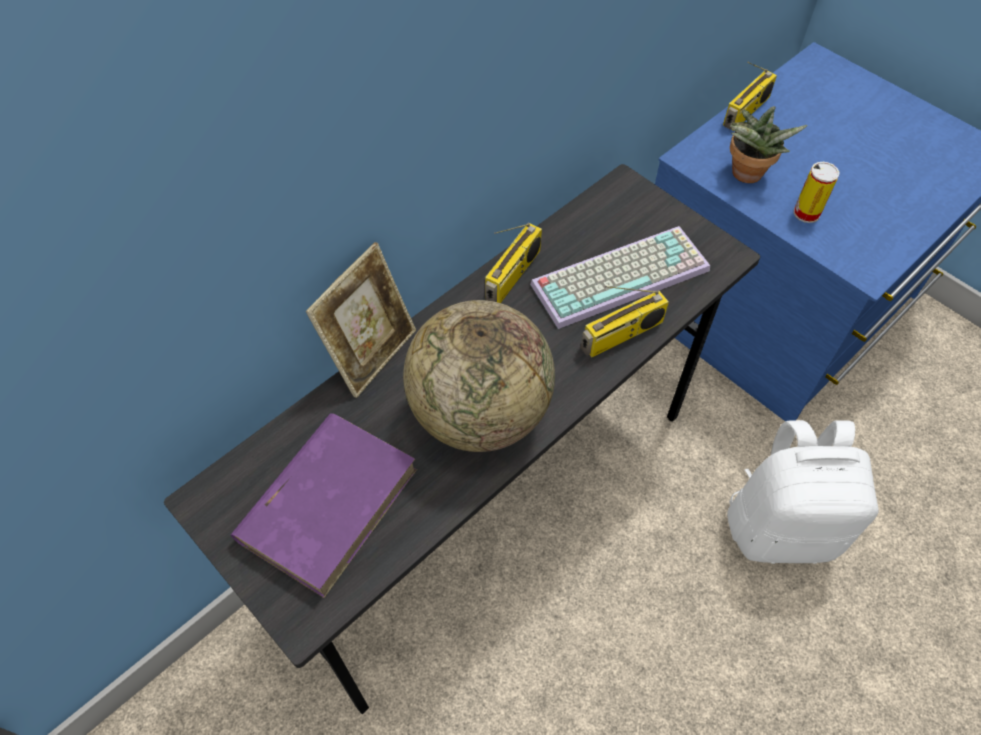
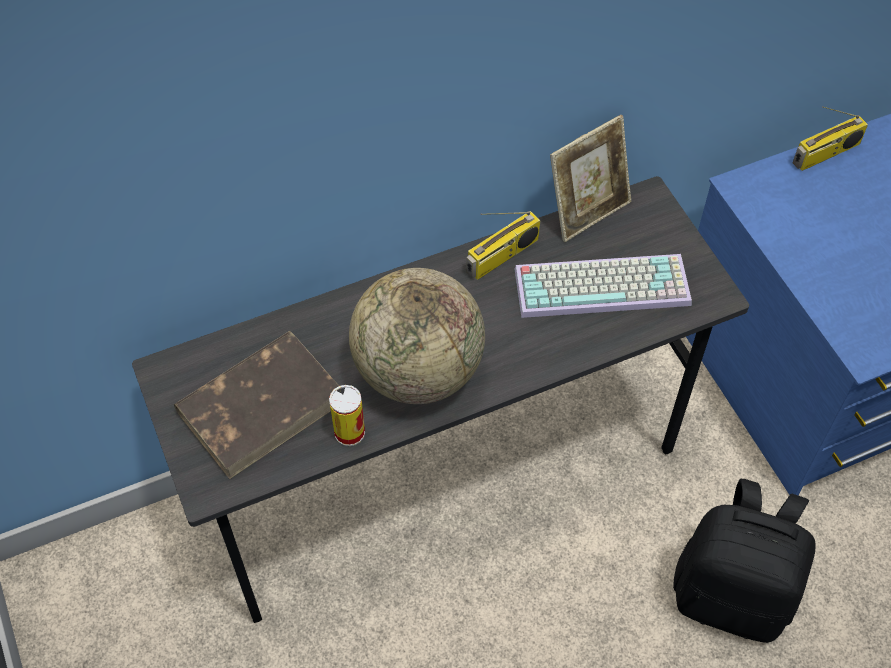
camera: 20 degrees right, 0 degrees up
purple book [231,413,417,598] -> brown book [174,331,339,479]
picture frame [306,242,416,398] -> picture frame moved to [550,115,631,242]
radio [581,286,669,357] -> none
white backpack [727,420,878,564] -> black backpack [673,479,815,643]
potted plant [730,106,808,183] -> none
can [794,162,839,223] -> can moved to [329,385,365,446]

